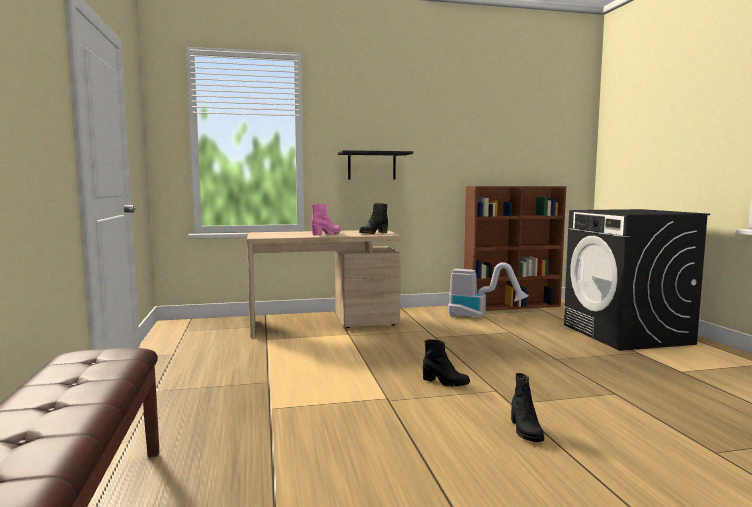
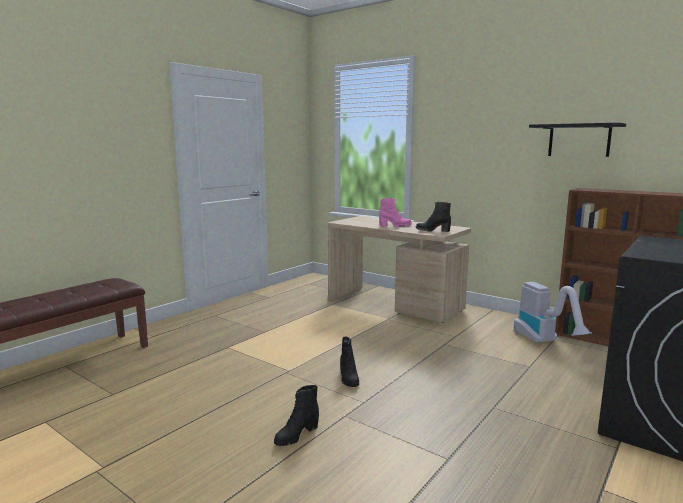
camera: 50 degrees right, 5 degrees up
black shelf [338,150,413,180] -> black shelf moved to [529,123,626,157]

